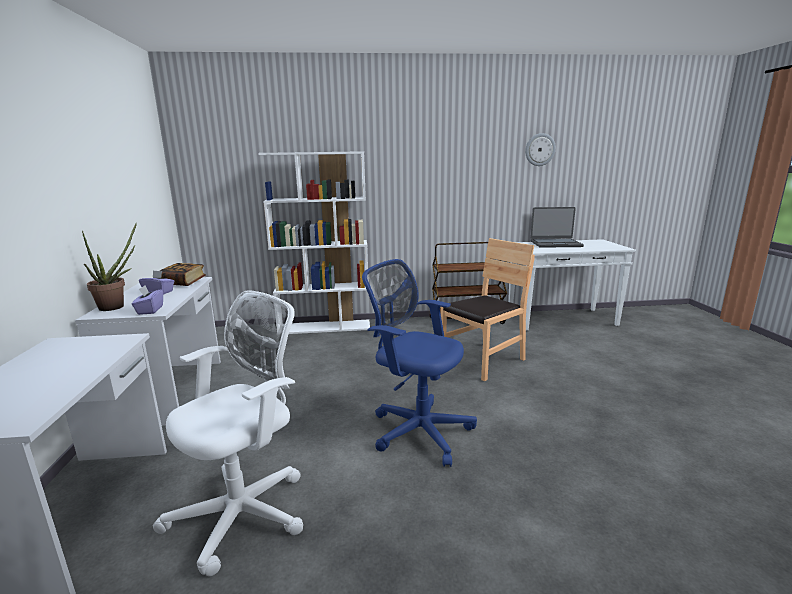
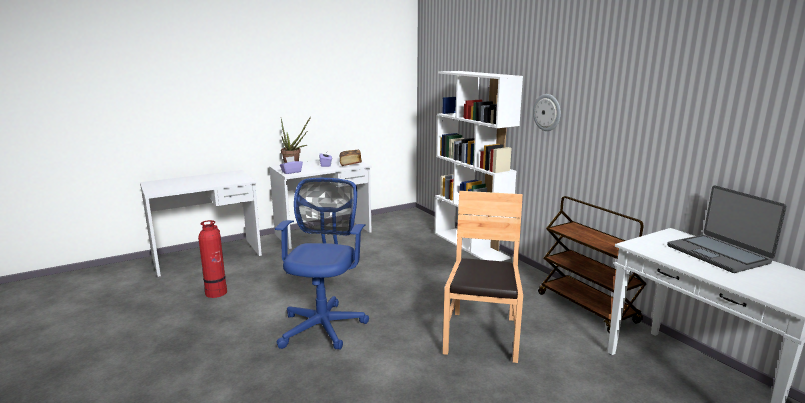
camera: 65 degrees right, 0 degrees up
white office chair [153,291,303,576] -> fire extinguisher [198,220,227,298]
brown chair [440,238,535,382] -> brown chair turned 105 degrees counterclockwise [443,191,523,363]
wall clock [525,133,556,166] -> wall clock moved to [533,94,561,131]

